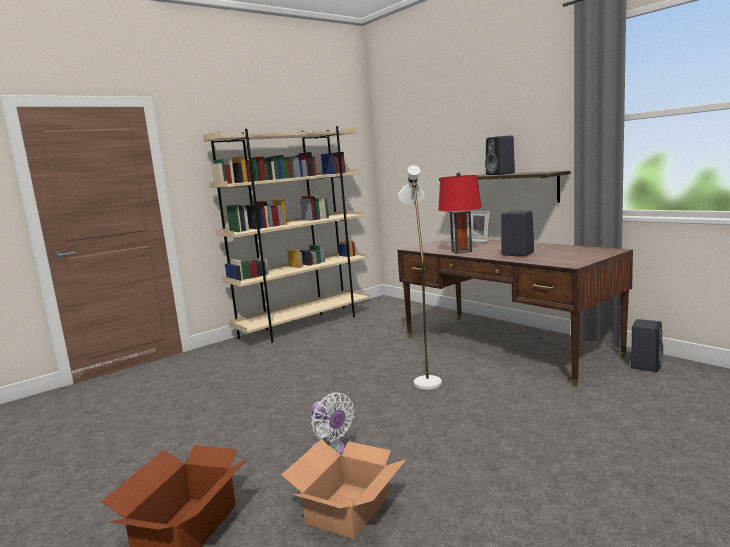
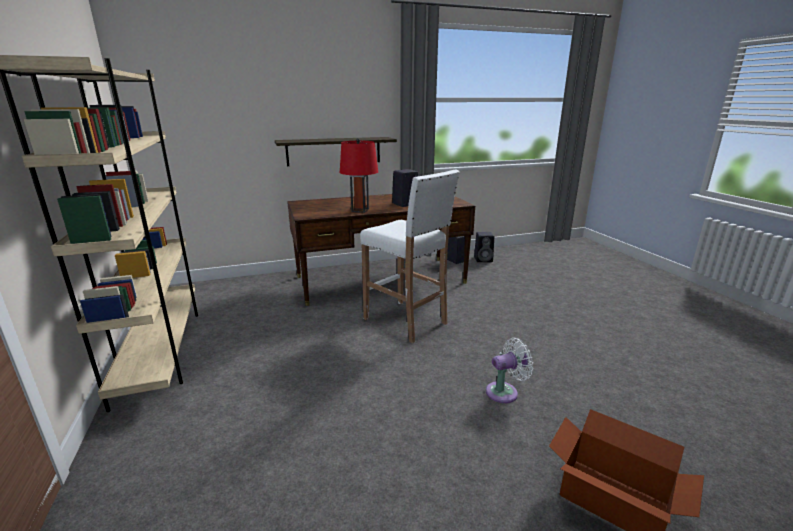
camera: 70 degrees left, 10 degrees up
cardboard box [281,439,406,539] -> none
white floor lamp [398,165,442,390] -> white stool [360,169,460,343]
picture frame [467,211,490,243] -> none
black speaker [485,135,515,175] -> black speaker moved to [474,232,494,262]

